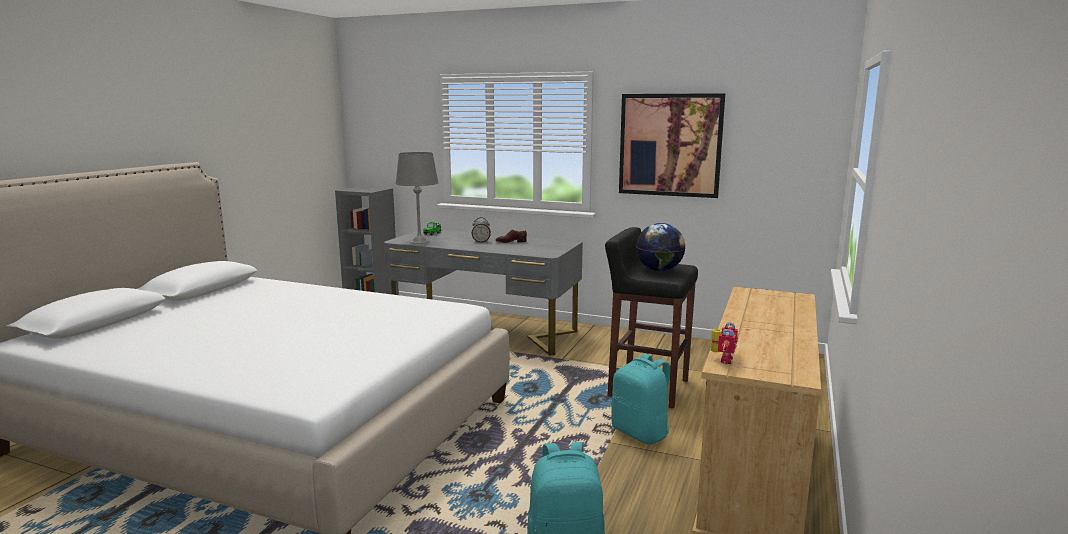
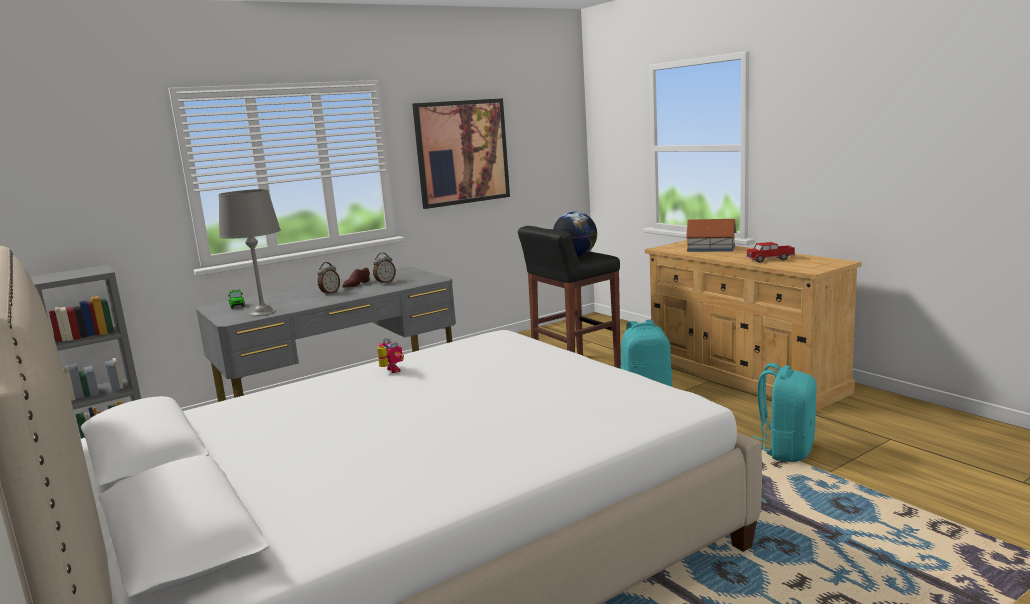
camera: 55 degrees left, 0 degrees up
toy robot [711,322,738,364] -> toy robot moved to [377,338,404,373]
none -> alarm clock [373,253,396,284]
none -> toy house [686,219,737,252]
none -> toy truck [746,242,796,263]

